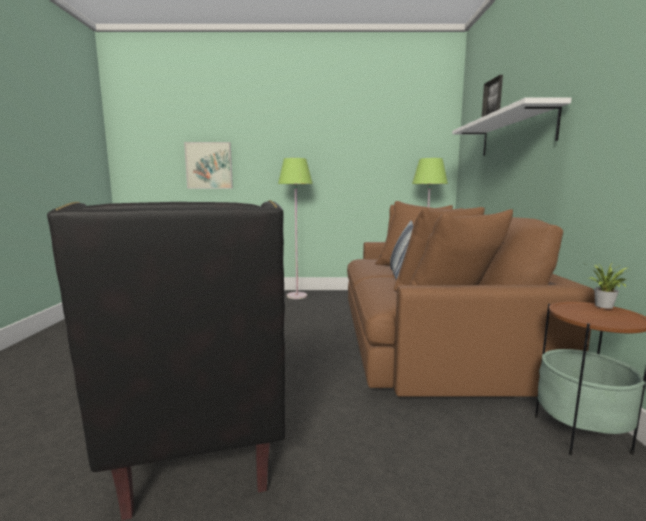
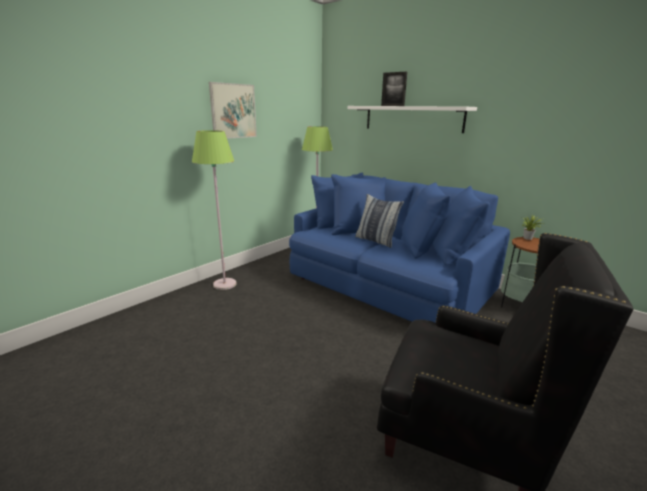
camera: 50 degrees left, 10 degrees up
picture [184,142,233,189] -> picture moved to [209,82,257,139]
brown sofa [347,201,595,397] -> blue sofa [289,172,510,323]

